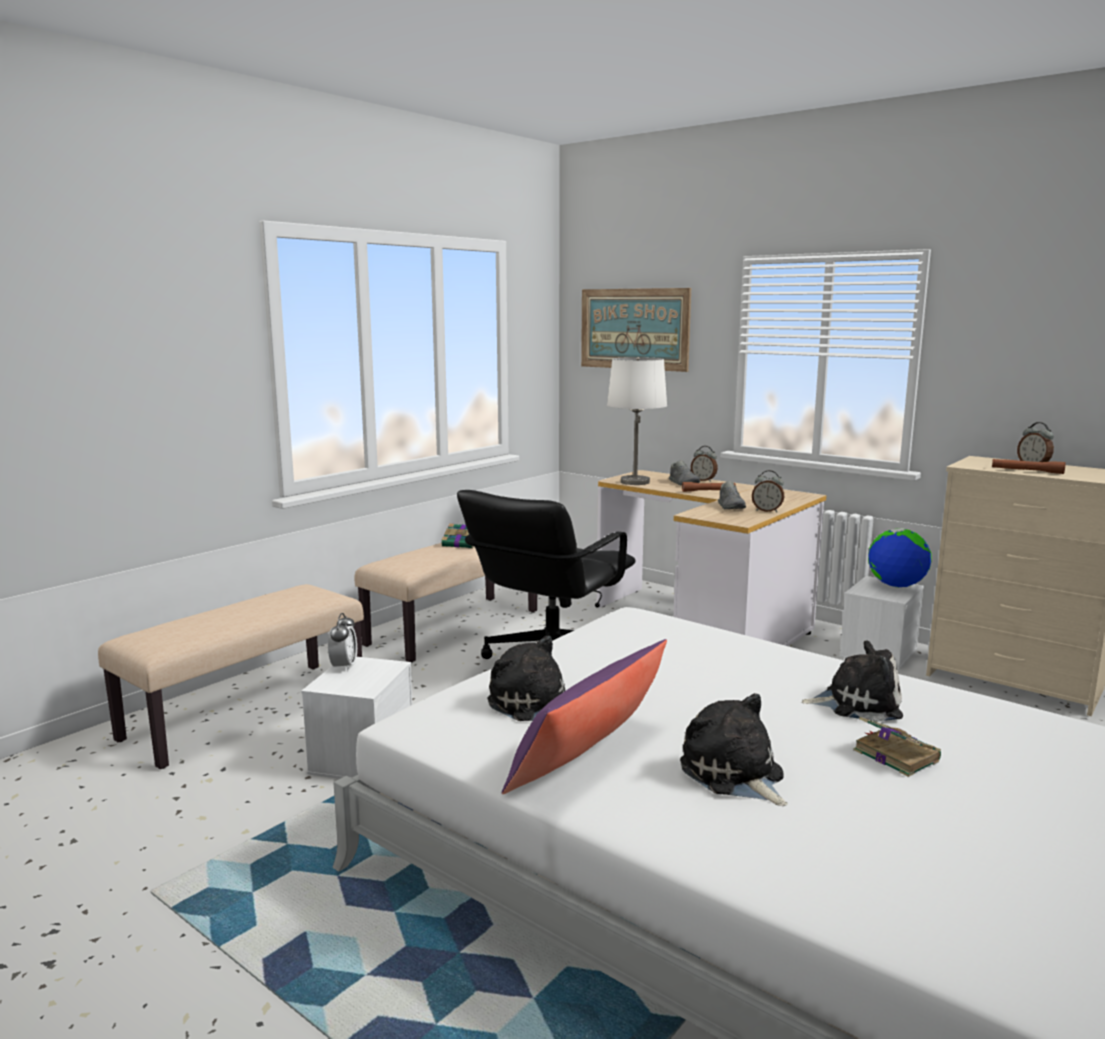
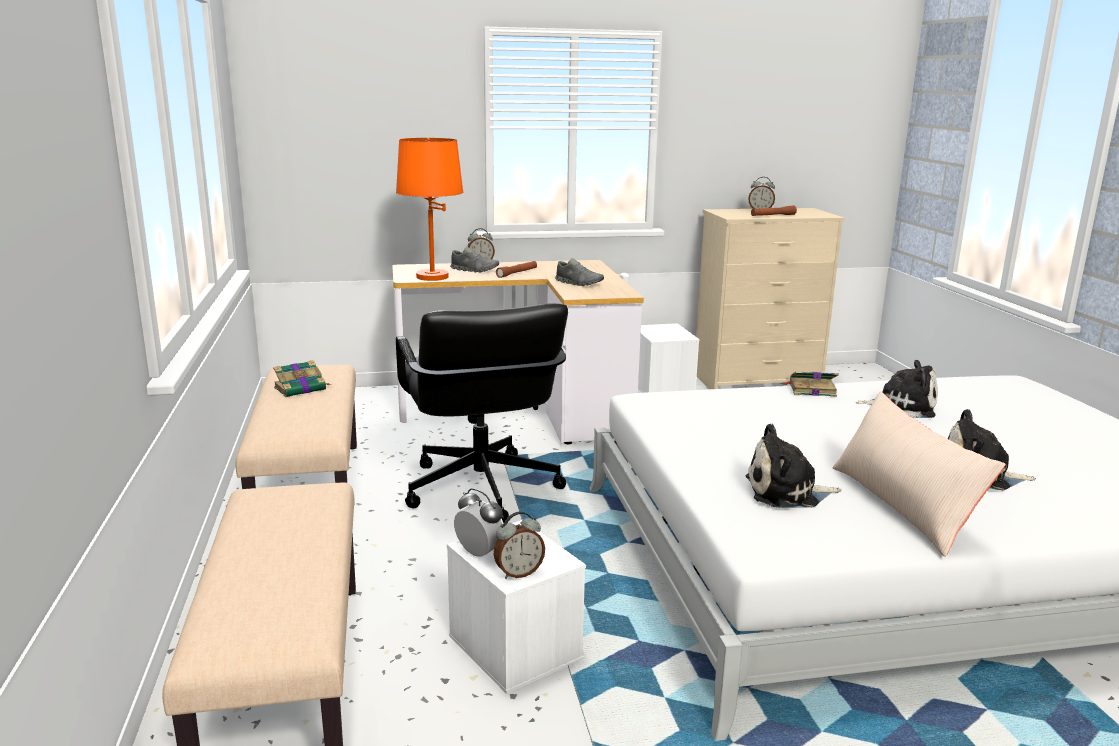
camera: 50 degrees left, 5 degrees up
purple pillow [502,639,667,794] -> beige pillow [833,391,1006,557]
picture [581,288,691,372] -> none
white table lamp [607,357,667,485] -> orange table lamp [396,138,463,281]
alarm clock [752,470,784,512] -> alarm clock moved to [494,511,545,579]
plush toy [800,640,903,722] -> plush toy turned 60 degrees clockwise [856,360,938,418]
book [853,717,941,777] -> book moved to [782,371,839,397]
globe [868,528,931,588] -> none

